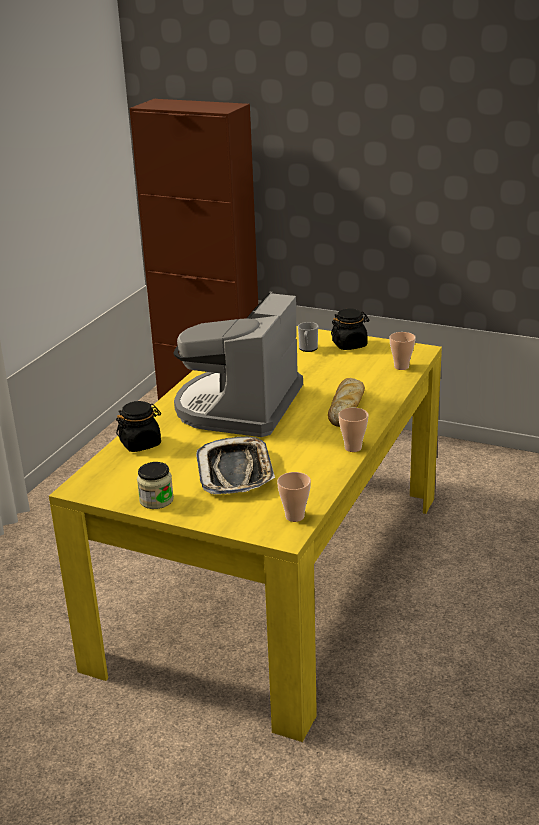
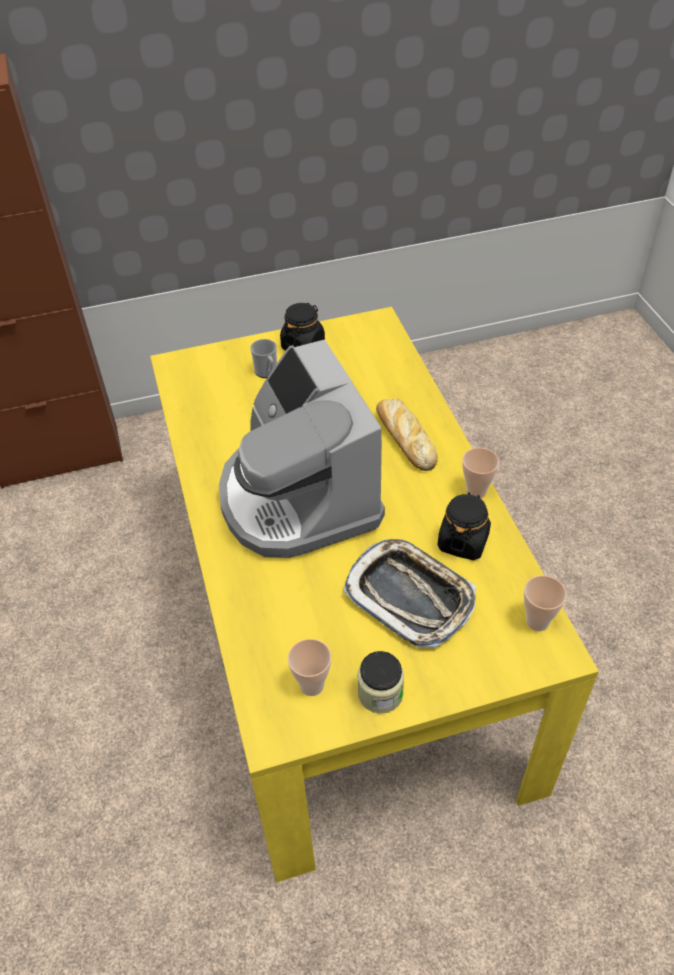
camera: 40 degrees left, 20 degrees up
black jar [116,401,161,452] -> black jar moved to [438,492,491,560]
cup [389,332,416,370] -> cup moved to [288,639,331,696]

